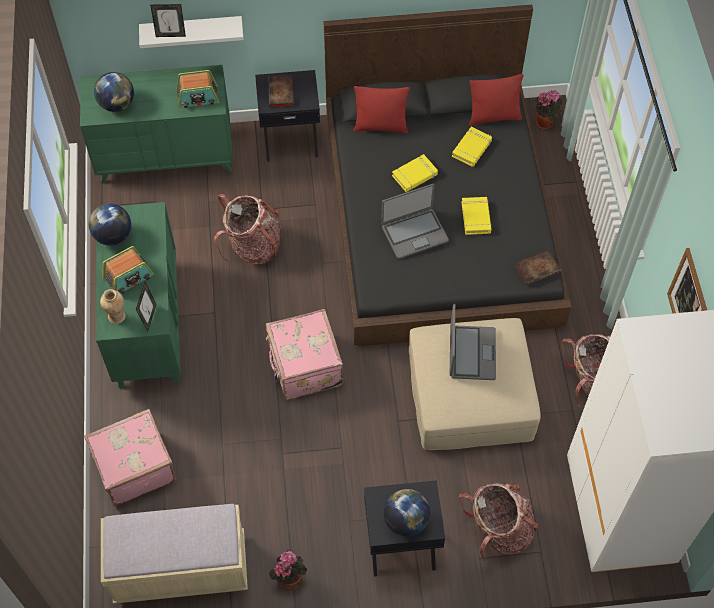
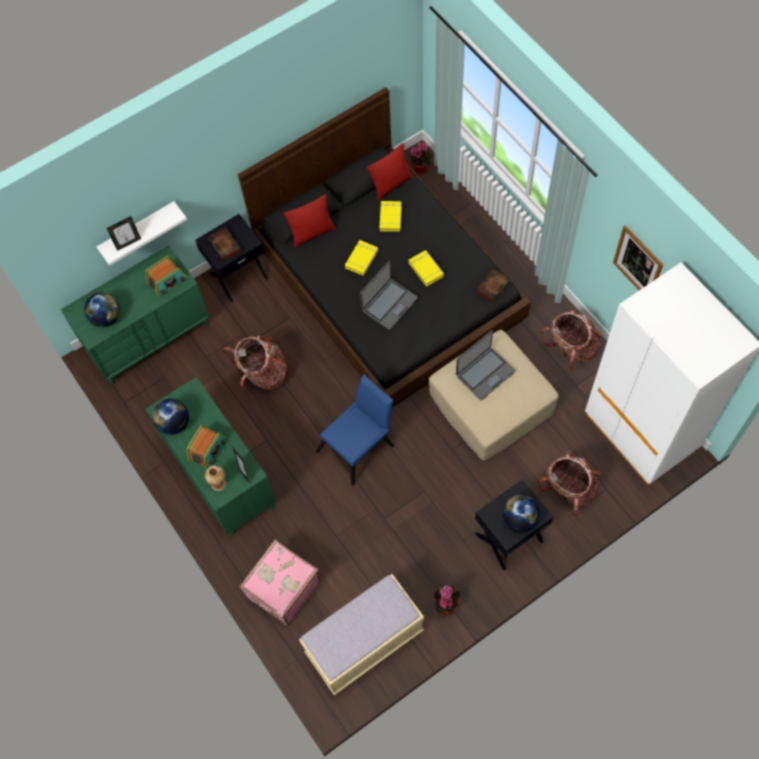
camera: 25 degrees left, 5 degrees up
pink suitcase [266,309,344,400] -> blue chair [316,374,395,486]
laptop [450,304,496,380] -> laptop turned 75 degrees clockwise [456,330,515,400]

